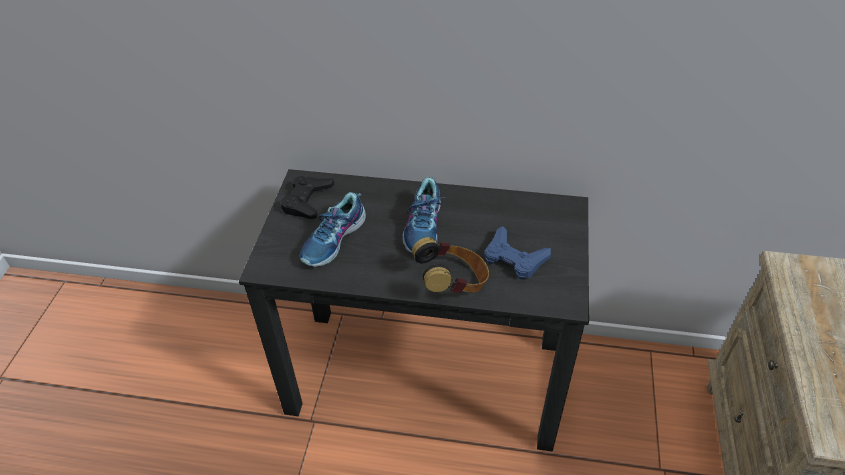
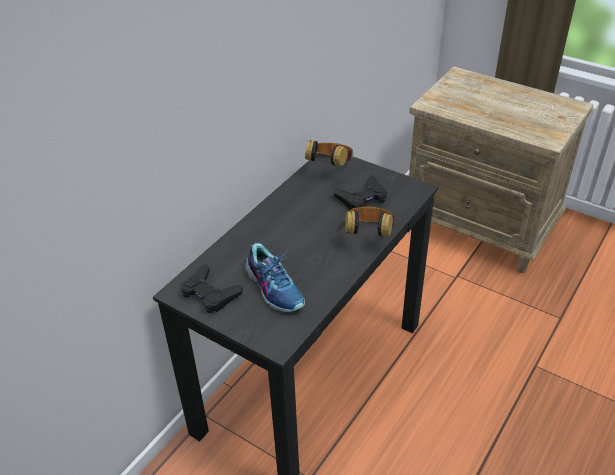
camera: 65 degrees left, 5 degrees down
shoe [402,177,446,253] -> none
blue game controller [485,226,551,280] -> black game controller [334,175,387,210]
none -> headphones [305,140,353,166]

